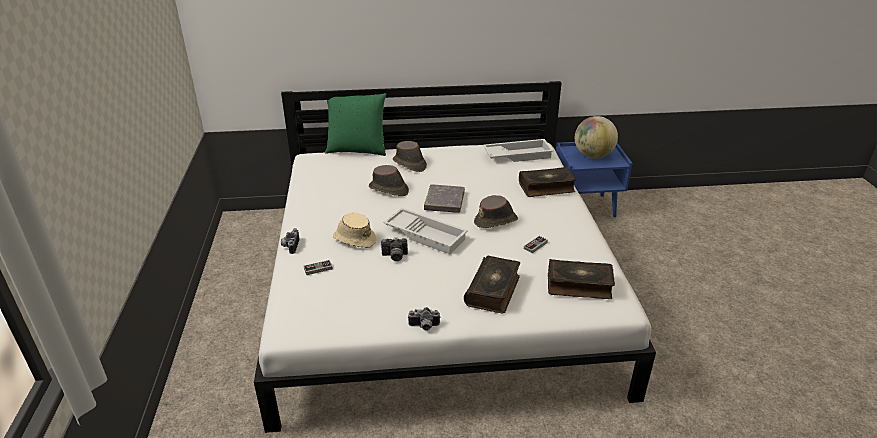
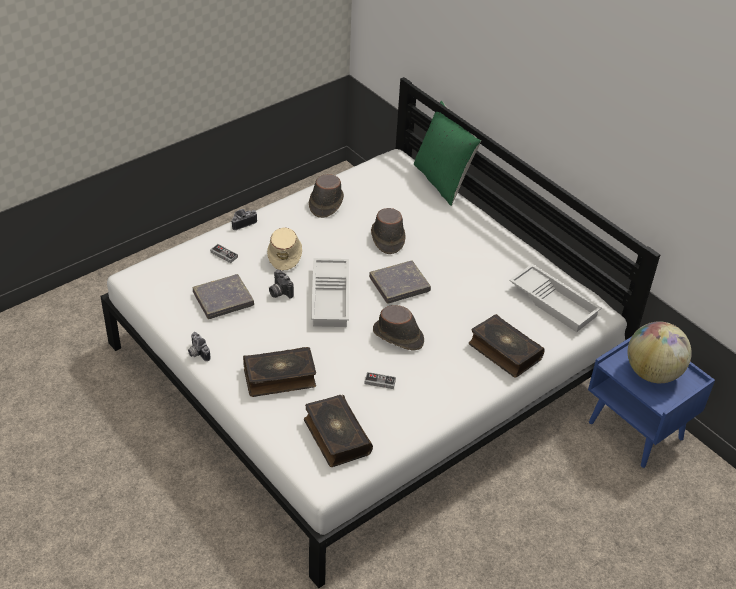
camera: 55 degrees right, 10 degrees up
brown hat [393,141,427,172] -> brown hat moved to [309,174,344,218]
none -> grey book [192,274,254,319]

